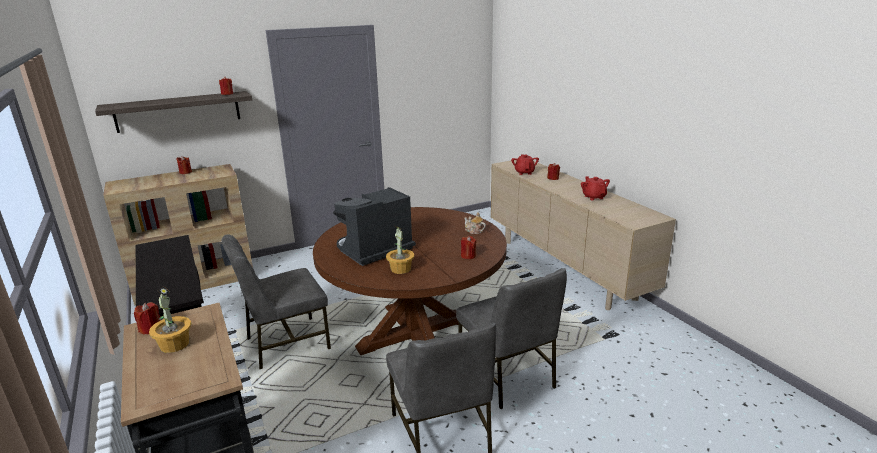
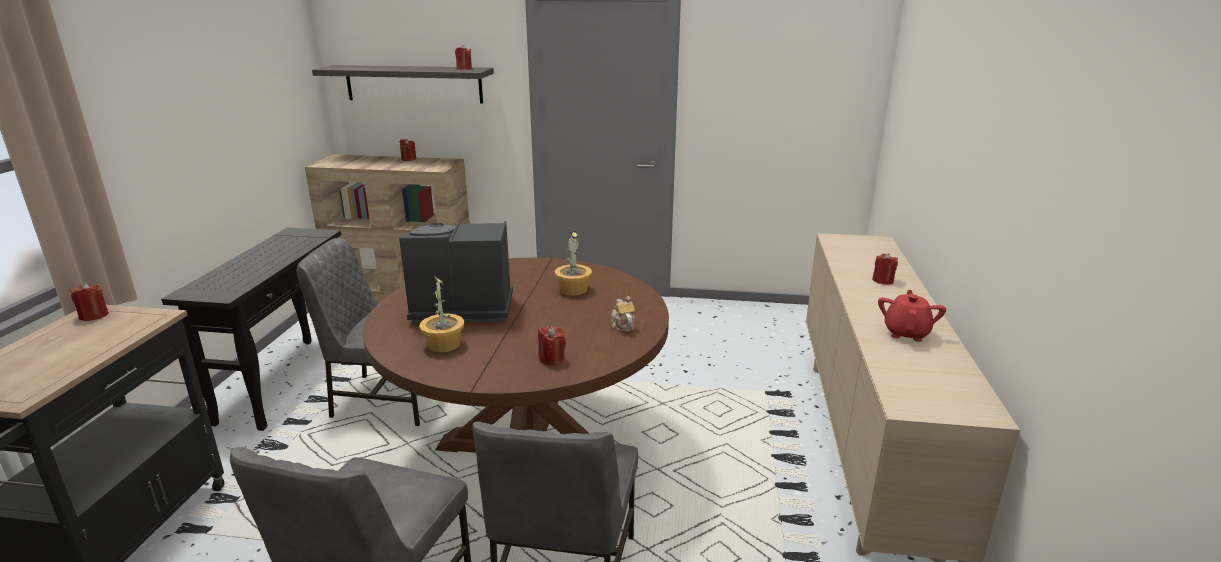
camera: 35 degrees right, 0 degrees up
potted plant [149,286,191,353] -> potted plant moved to [555,231,592,296]
red teapot [511,154,539,175] -> none

